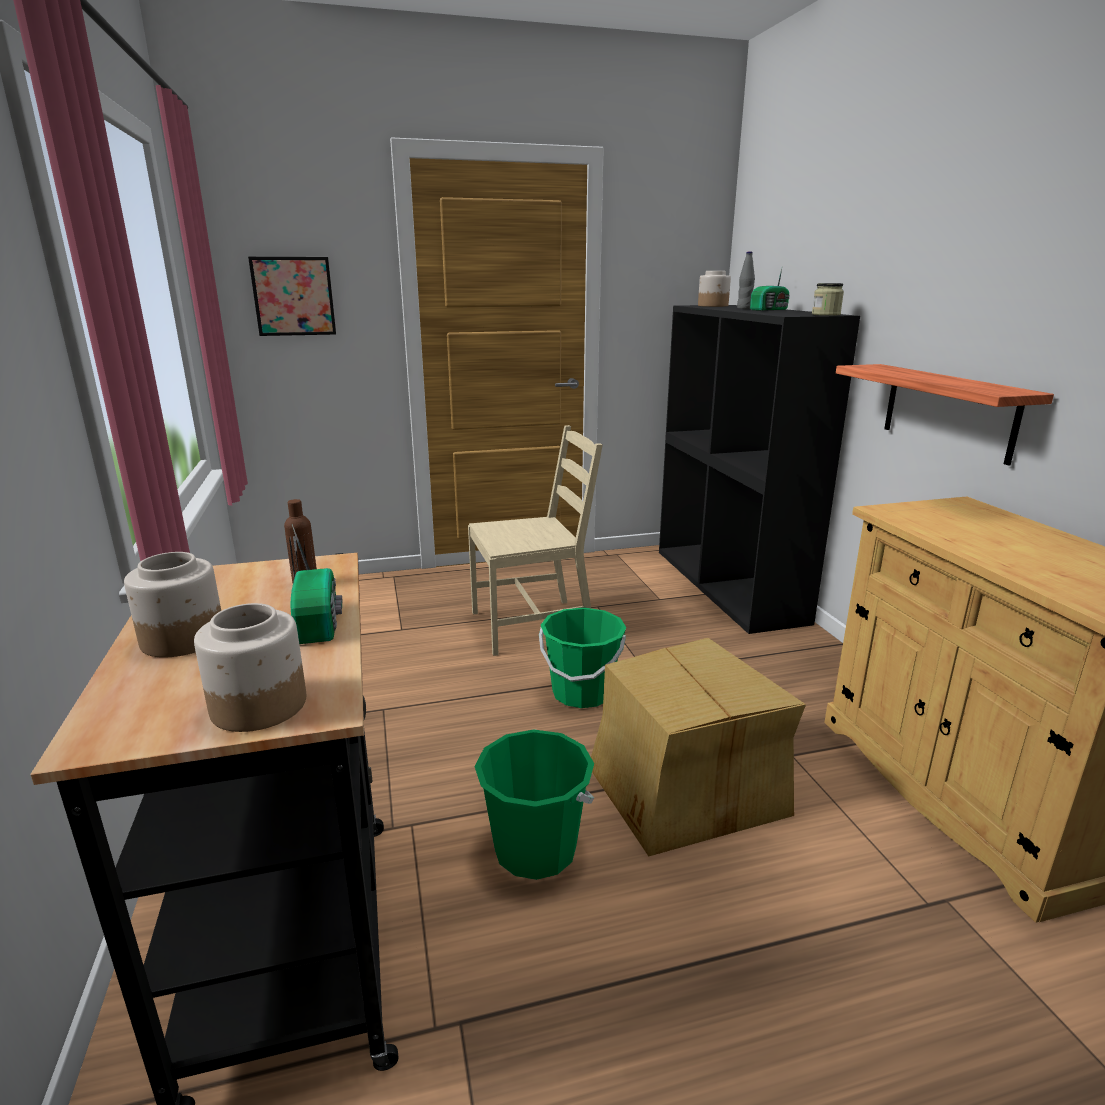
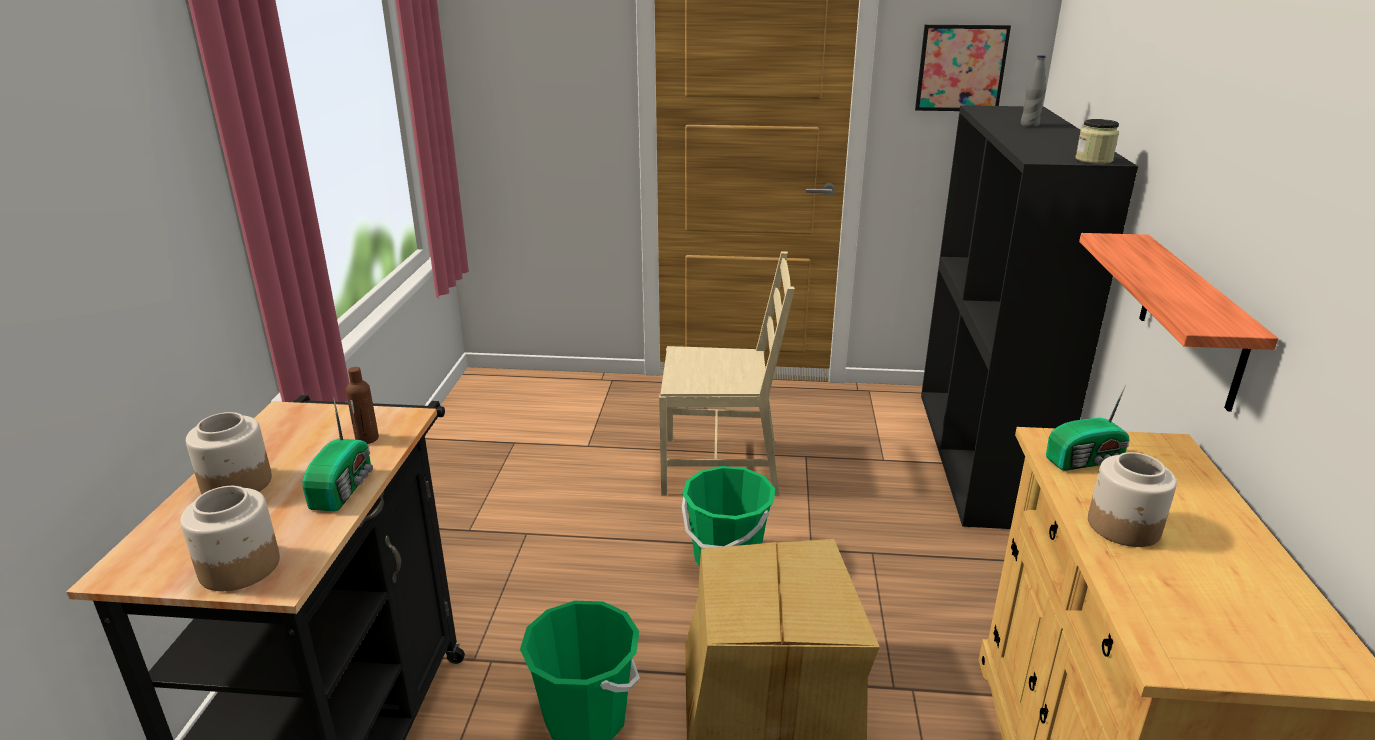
camera: 20 degrees right, 5 degrees up
picture [248,257,336,336] -> picture moved to [915,25,1011,111]
jar [698,271,731,307] -> jar moved to [1088,452,1177,547]
radio [750,269,790,311] -> radio moved to [1046,384,1130,471]

